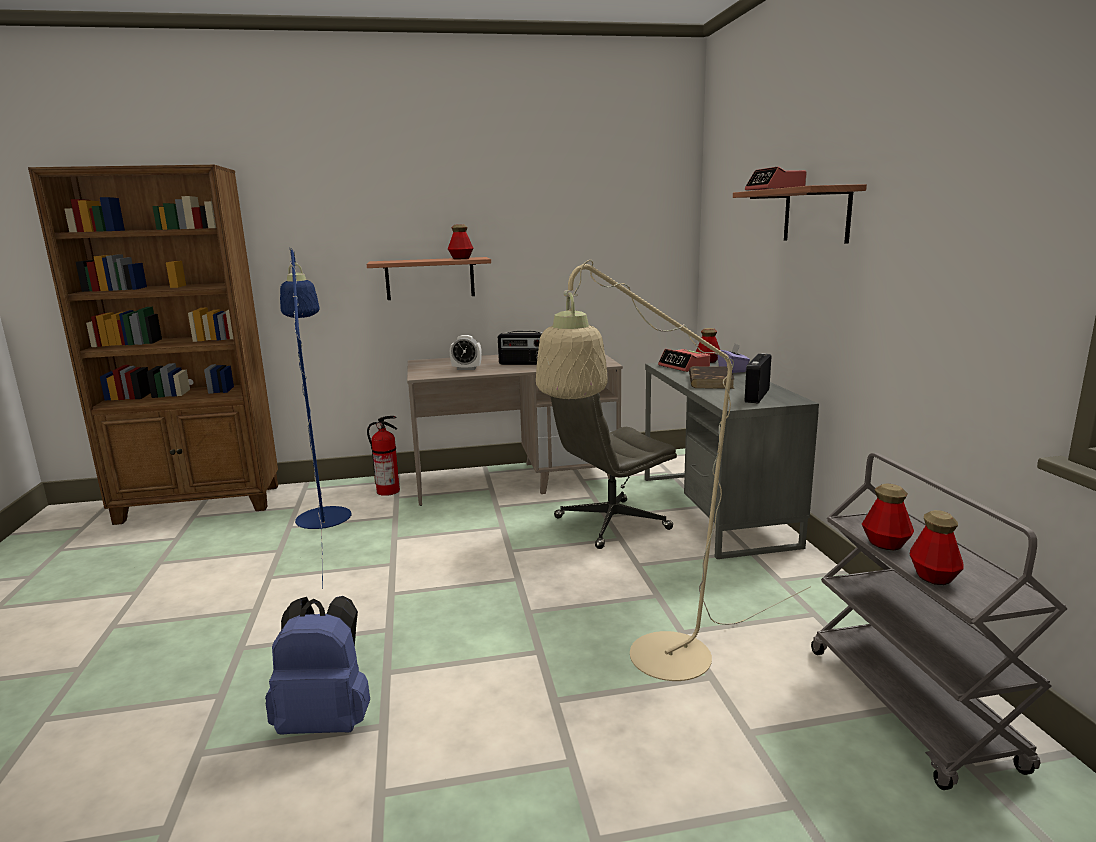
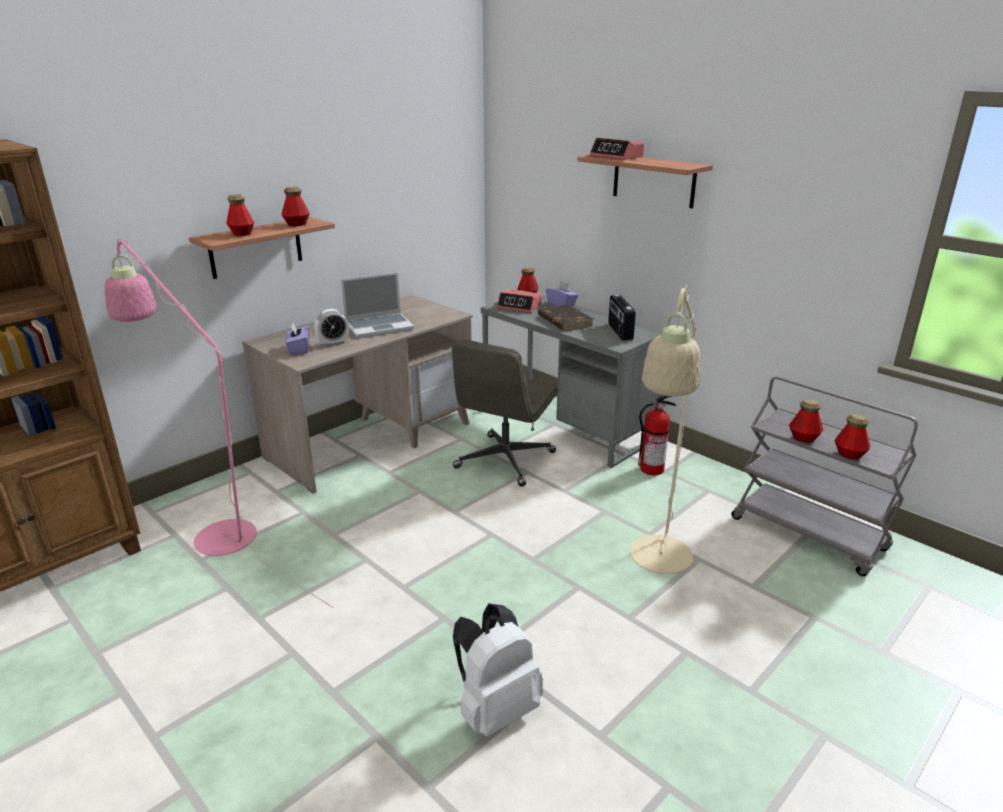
camera: 35 degrees left, 10 degrees up
blue backpack [265,596,370,734] -> white backpack [453,603,543,737]
blue floor lamp [280,248,351,589] -> pink floor lamp [105,238,333,608]
fire extinguisher [367,416,400,496] -> fire extinguisher moved to [638,395,677,475]
radio [498,331,543,365] -> laptop [341,273,414,338]
none -> bottle [226,194,254,236]
none -> purple tissue box [285,323,309,355]

